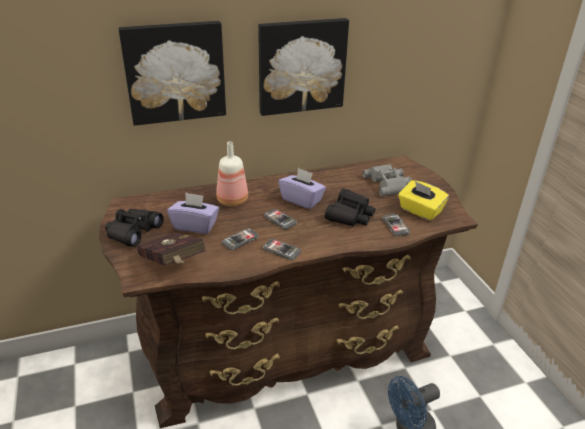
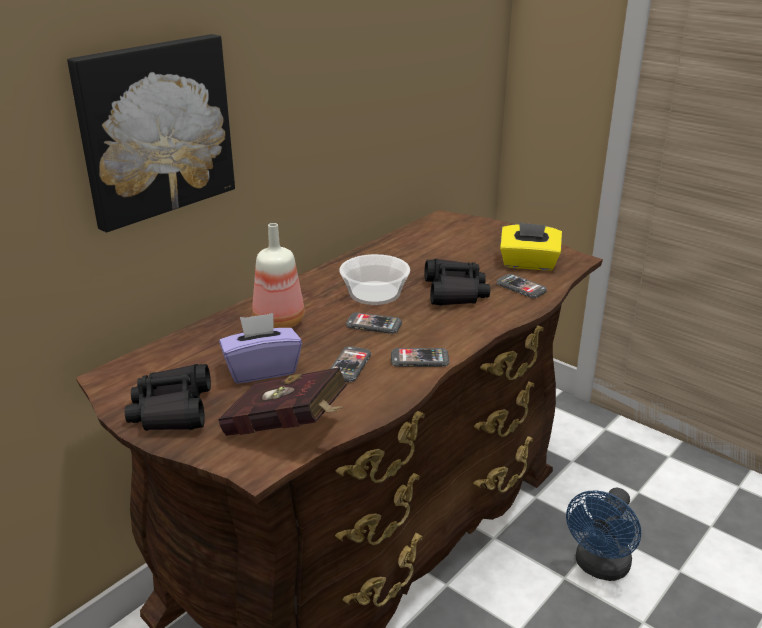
camera: 30 degrees left, 5 degrees down
picture [258,18,349,116] -> none
purple tissue box [278,168,326,209] -> bowl [340,254,410,305]
grey binoculars [362,164,412,196] -> none

